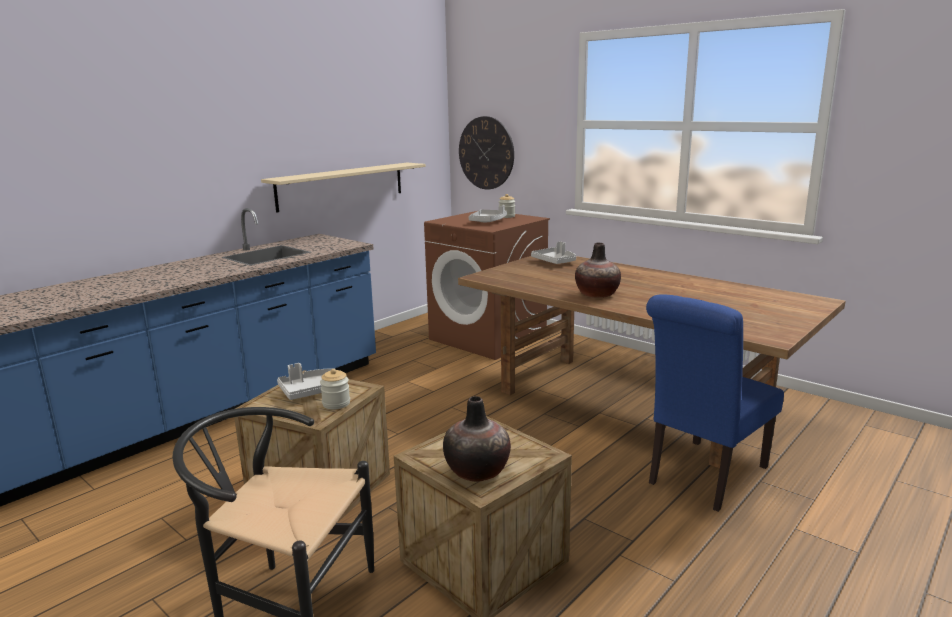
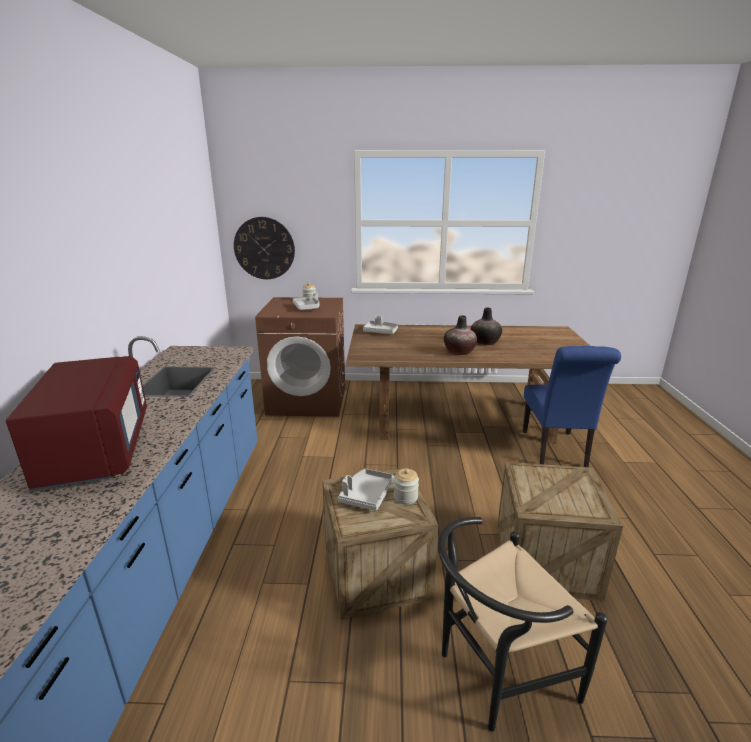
camera: 40 degrees left, 5 degrees up
beige shelf [261,163,426,213] -> none
vase [443,396,511,482] -> vase moved to [471,307,502,345]
none -> red microwave [6,356,147,491]

